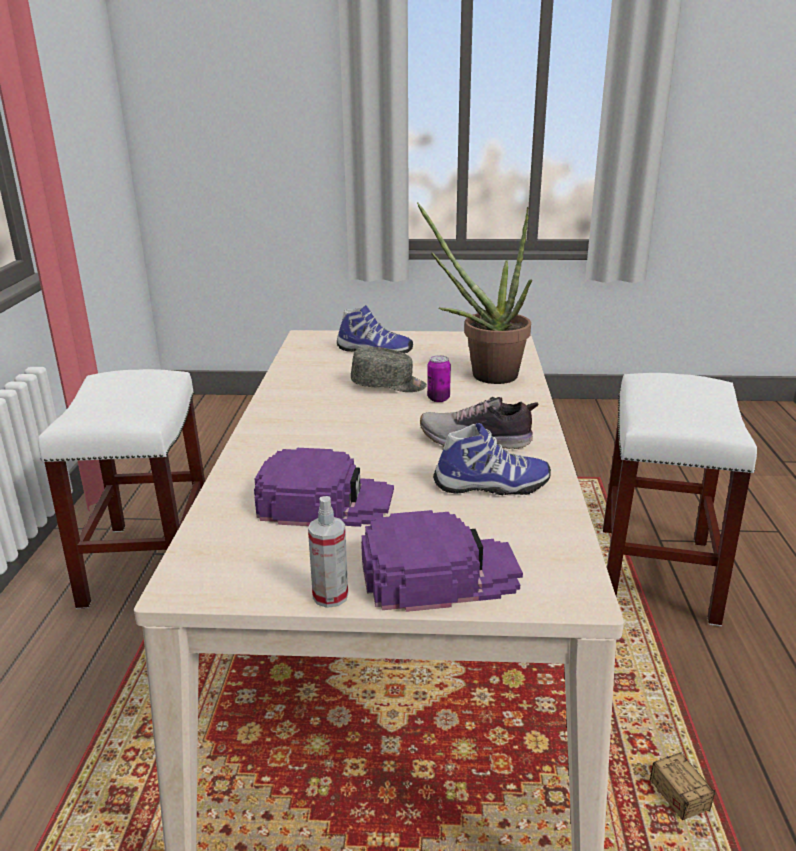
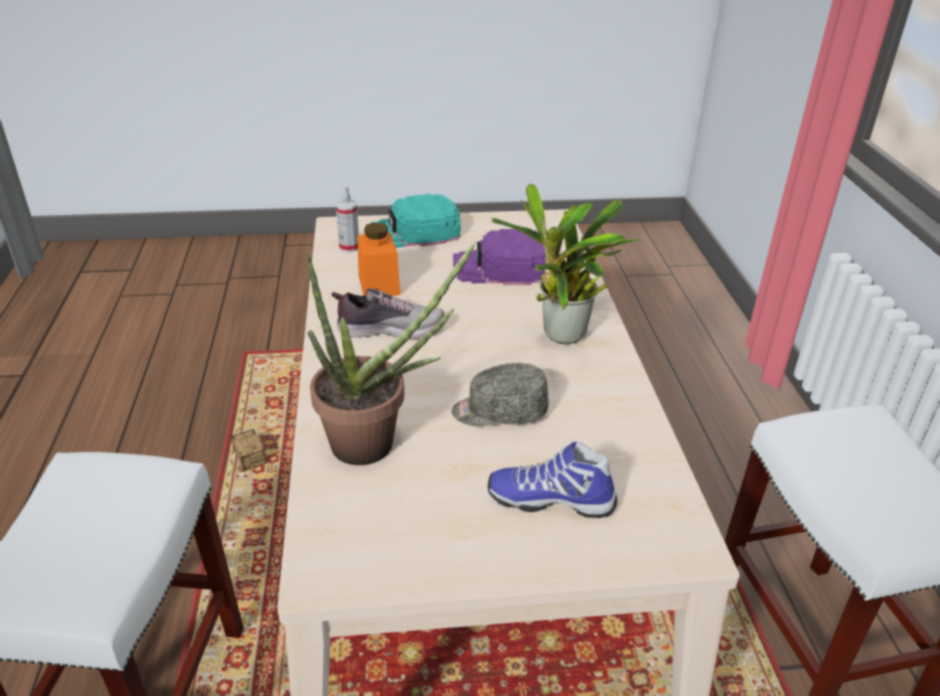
camera: 170 degrees right, 10 degrees up
spray bottle [308,496,348,608] -> spray bottle moved to [336,186,359,253]
purple cap [361,510,523,612] -> turquoise cap [366,194,461,248]
can [427,355,451,402] -> none
shoe [433,423,551,495] -> orange jar [357,223,401,296]
none -> potted plant [491,184,642,344]

